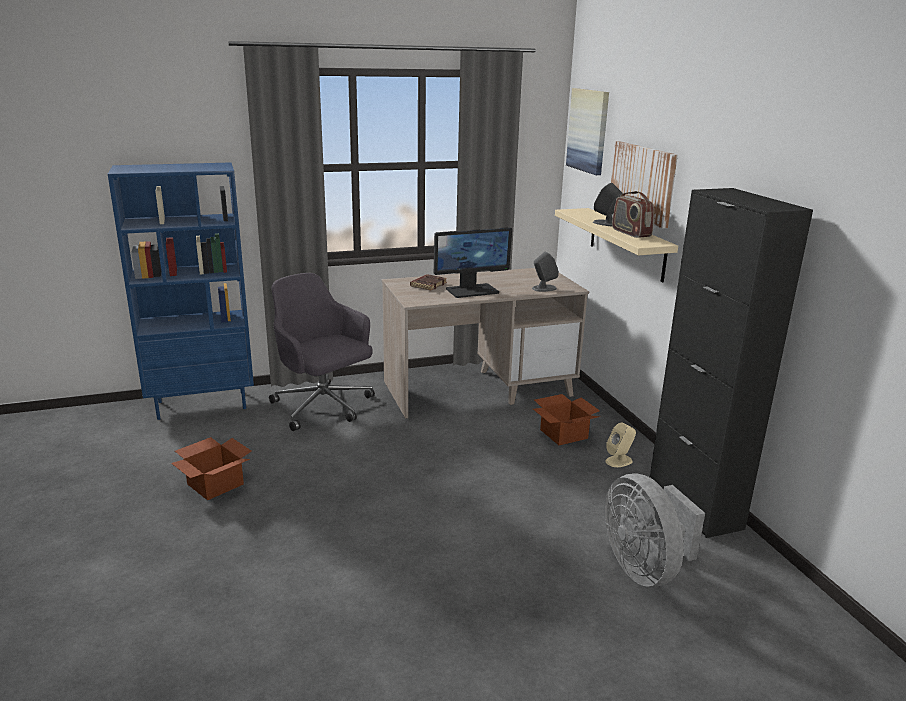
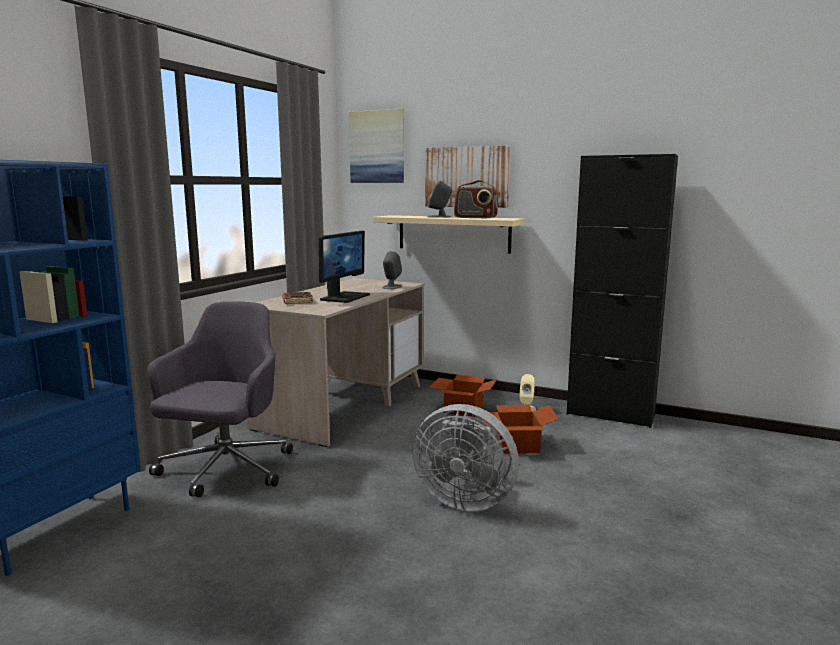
camera: 45 degrees left, 10 degrees down
cardboard box [171,437,252,500] -> cardboard box moved to [482,405,559,454]
grey office chair [269,273,375,431] -> grey office chair turned 105 degrees clockwise [147,301,293,497]
grey fan [604,473,705,587] -> grey fan moved to [412,404,519,512]

